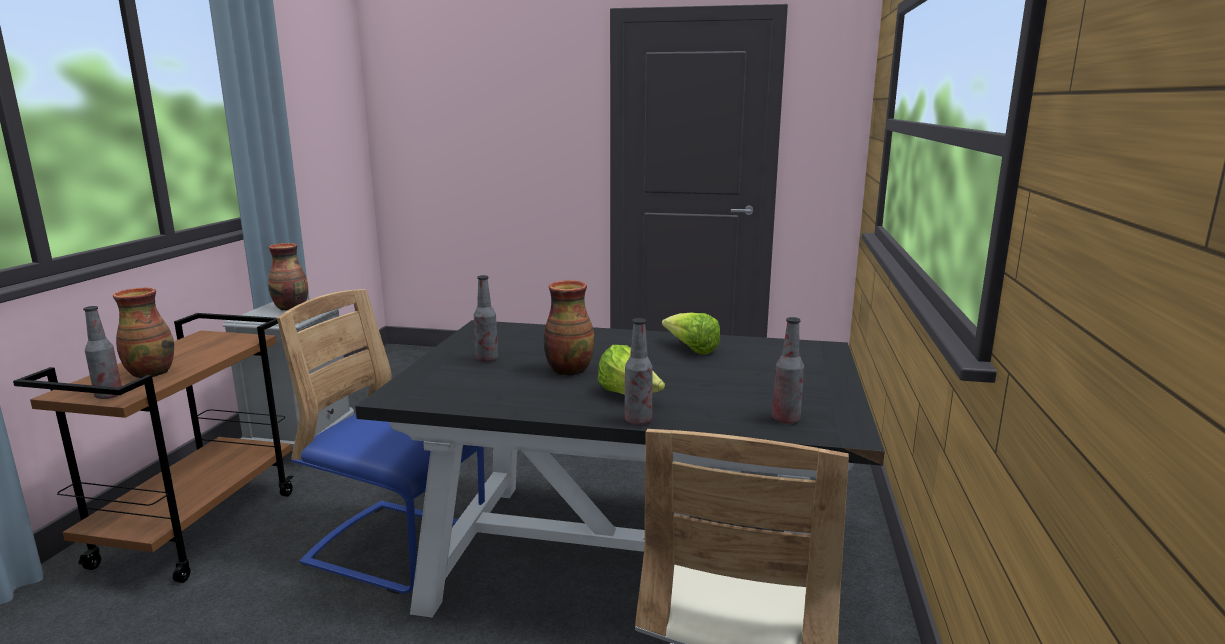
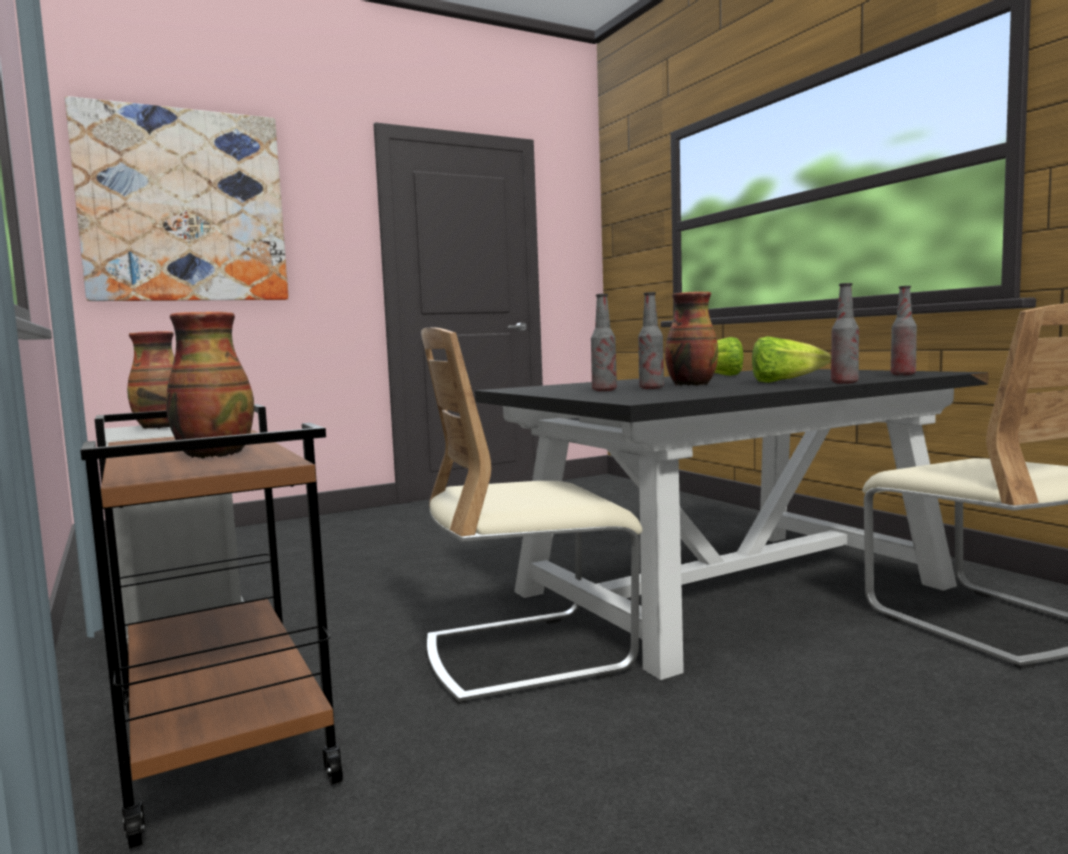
camera: 40 degrees left, 10 degrees down
bottle [83,306,122,399] -> bottle moved to [638,292,664,389]
blue chair [277,289,485,594] -> beige chair [421,327,643,704]
none -> picture [65,96,289,301]

